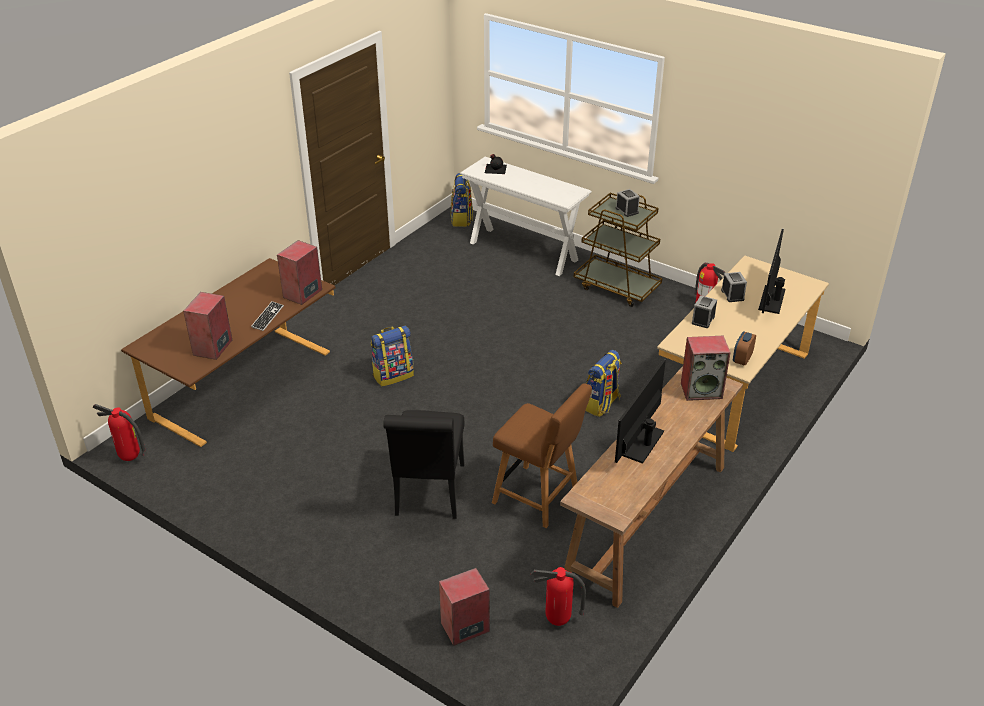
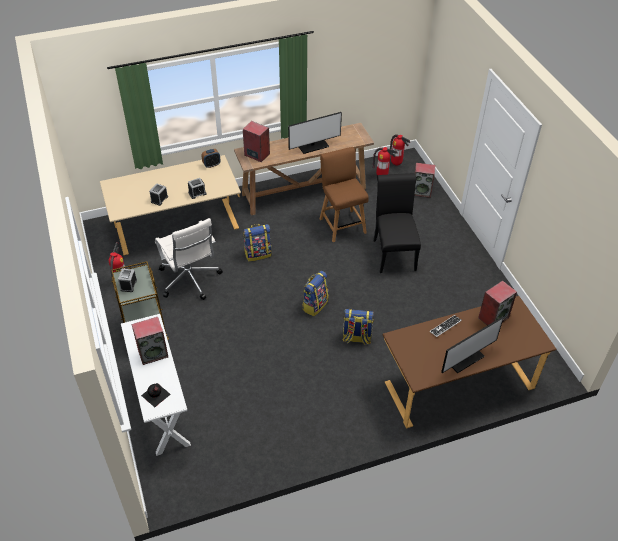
camera: 145 degrees left, 10 degrees up
fire extinguisher [93,404,147,461] -> fire extinguisher moved to [390,134,410,166]
speaker [277,240,322,305] -> speaker moved to [131,317,168,365]
black chair [383,410,465,519] -> black chair turned 45 degrees counterclockwise [373,173,421,273]
backpack [451,173,473,227] -> backpack moved to [302,271,329,316]
monitor [758,229,785,314] -> monitor moved to [441,317,504,373]
none -> white office chair [155,218,223,300]

